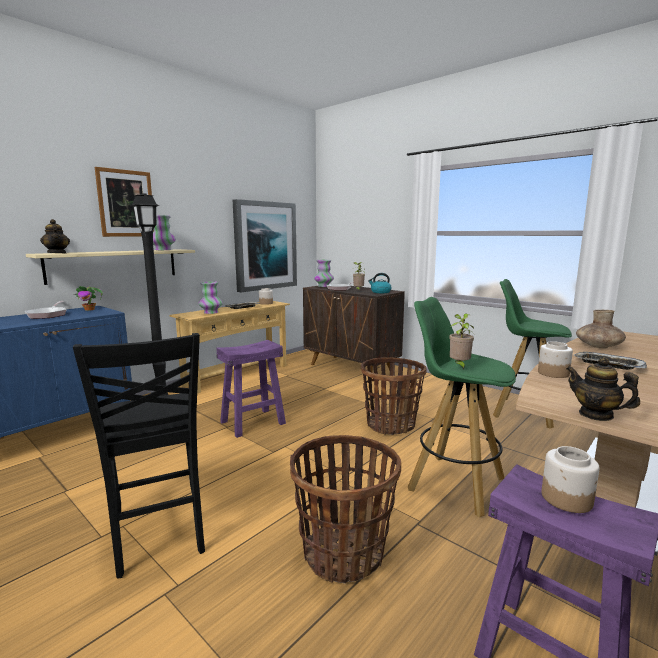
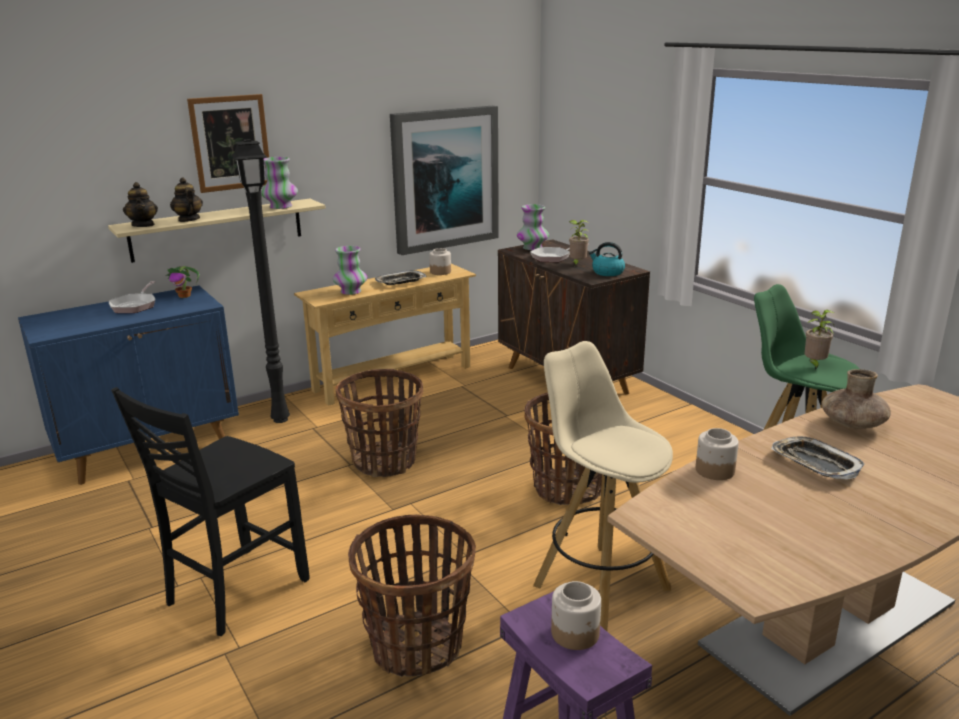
camera: 15 degrees right, 10 degrees up
black chair [73,333,205,578] -> black chair turned 45 degrees clockwise [111,387,310,636]
purple stool [216,340,286,438] -> basket [336,369,423,477]
green stool [408,297,516,517] -> beige stool [533,341,673,631]
potted plant [449,313,474,369] -> potted plant moved to [804,310,835,370]
teapot [566,357,640,421] -> teapot moved to [170,177,203,222]

